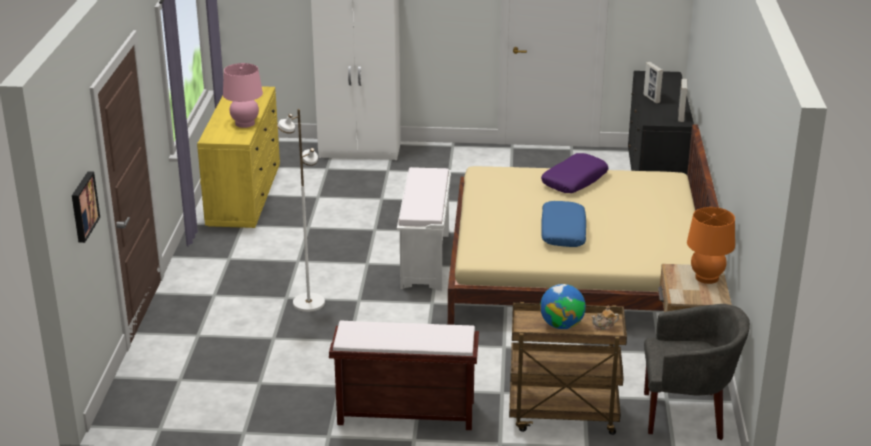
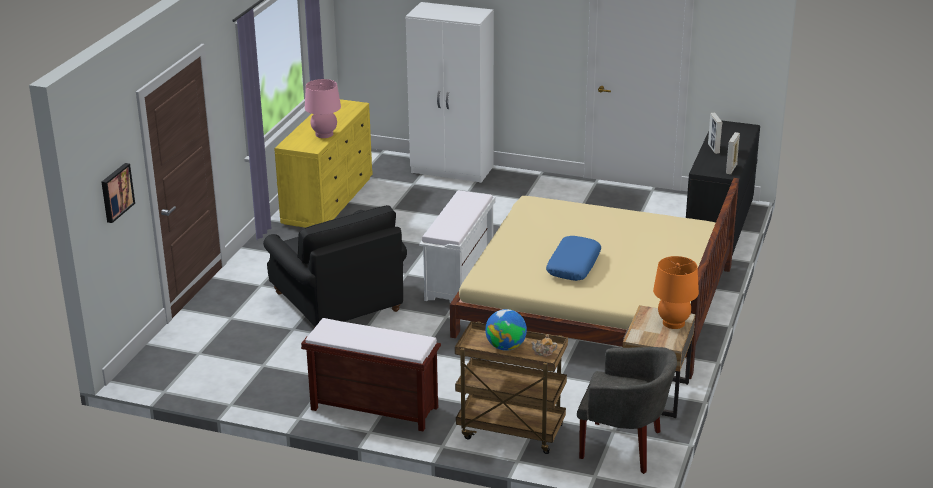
camera: 15 degrees right, 0 degrees up
white floor lamp [277,109,325,312] -> black armchair [263,205,407,328]
purple pillow [541,153,608,193] -> none

